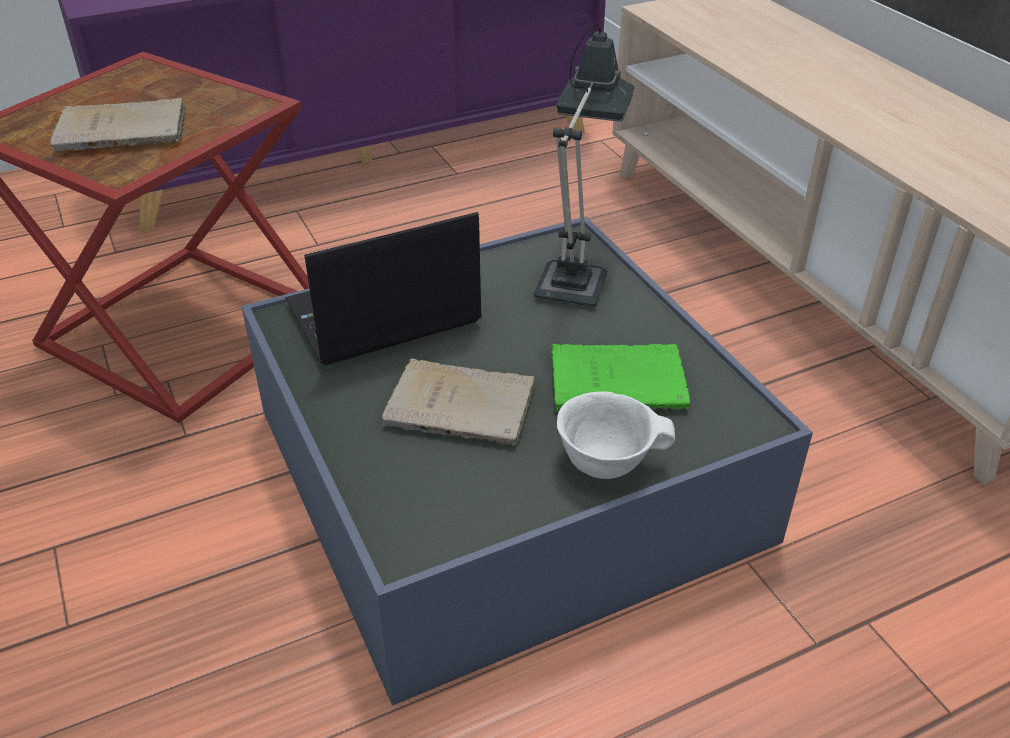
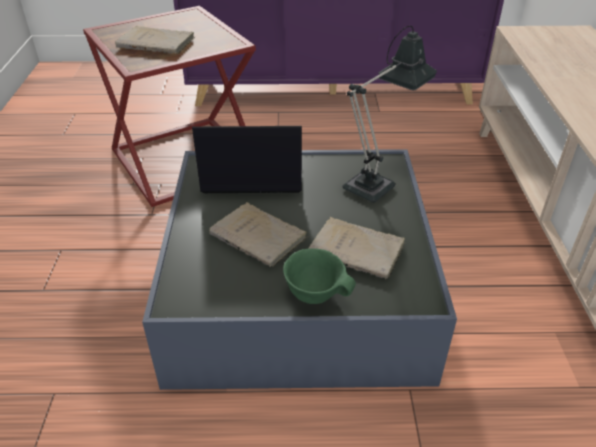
camera: 25 degrees right, 0 degrees up
green book [551,344,690,411] -> beige book [308,217,406,279]
white bowl [557,391,675,479] -> green bowl [283,248,356,304]

